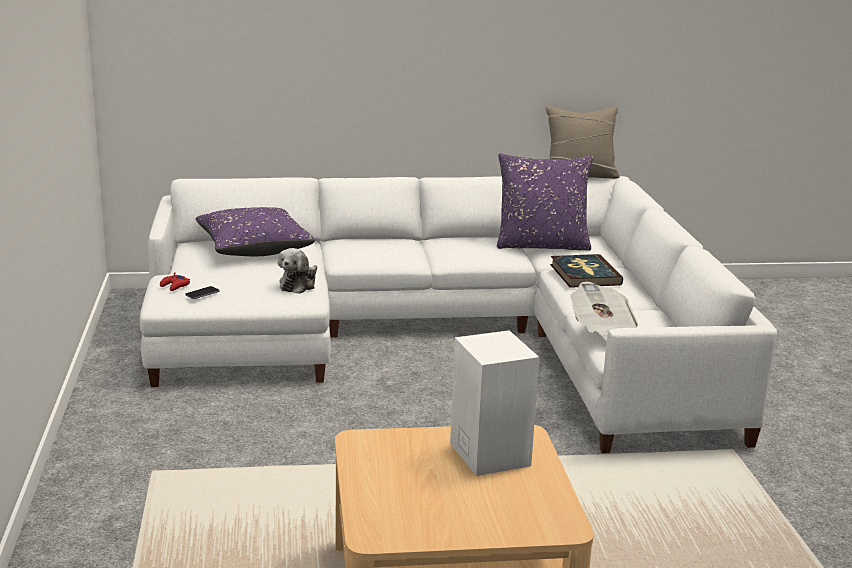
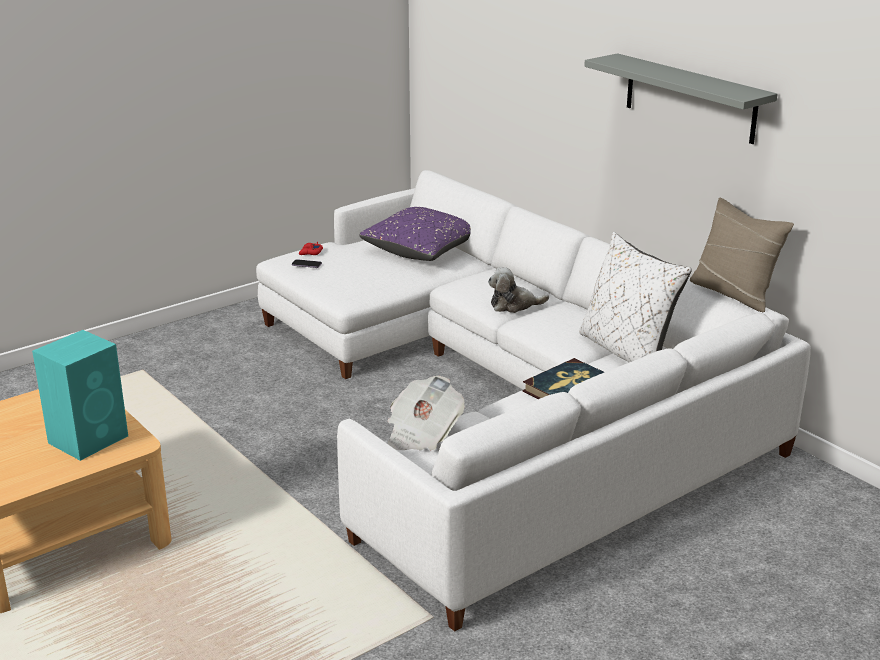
camera: 60 degrees right, 5 degrees up
plush toy [278,248,317,294] -> plush toy moved to [488,267,549,313]
white speaker [450,330,539,476] -> turquoise speaker [32,330,128,461]
purple pillow [497,153,593,251] -> white pillow [579,232,692,362]
none -> grey shelf [584,53,778,144]

